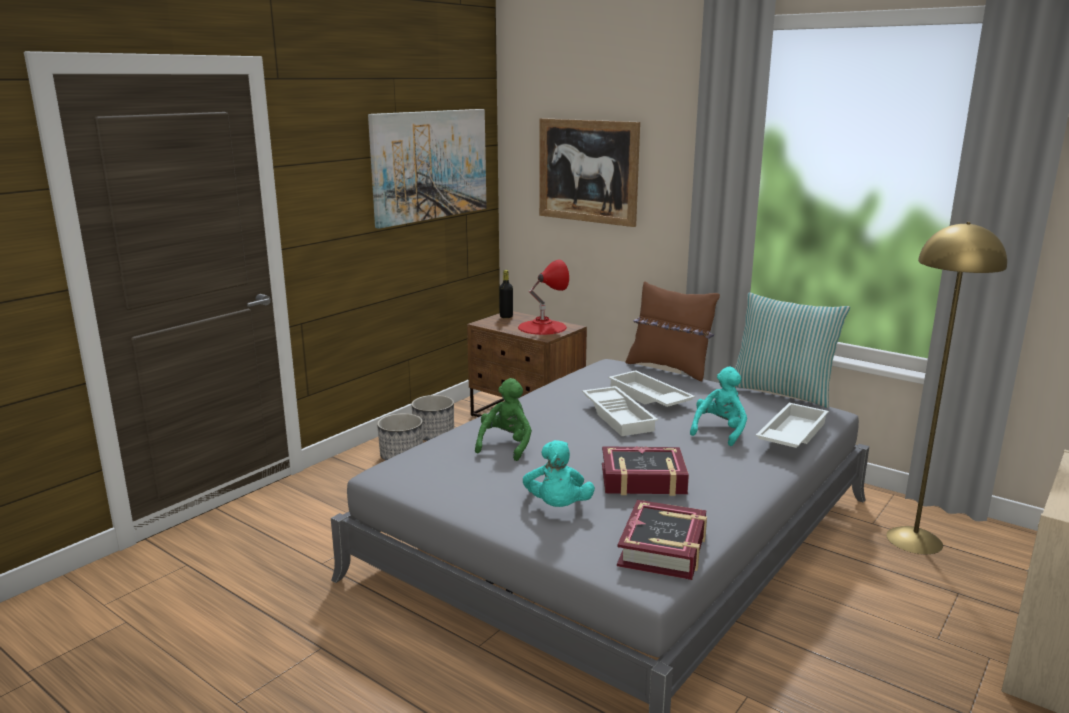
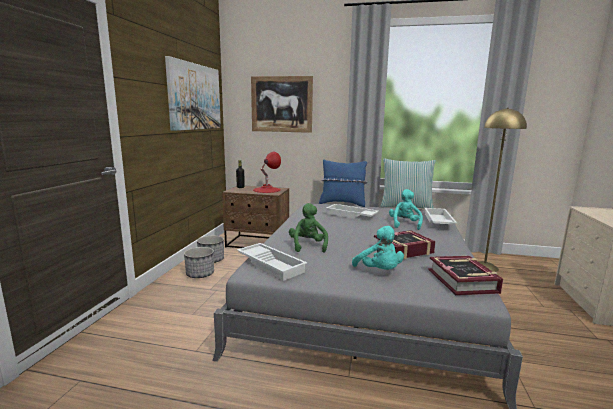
camera: 25 degrees left, 5 degrees down
white tray [582,386,658,436] -> white tray moved to [237,243,307,281]
brown pillow [626,281,720,381] -> blue pillow [319,159,367,207]

